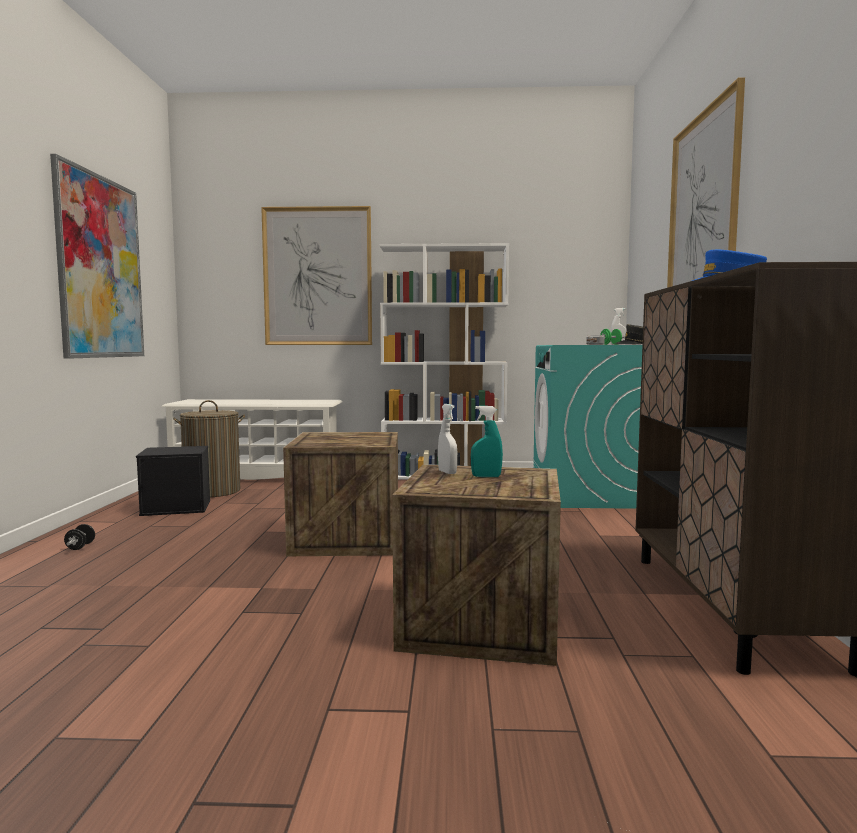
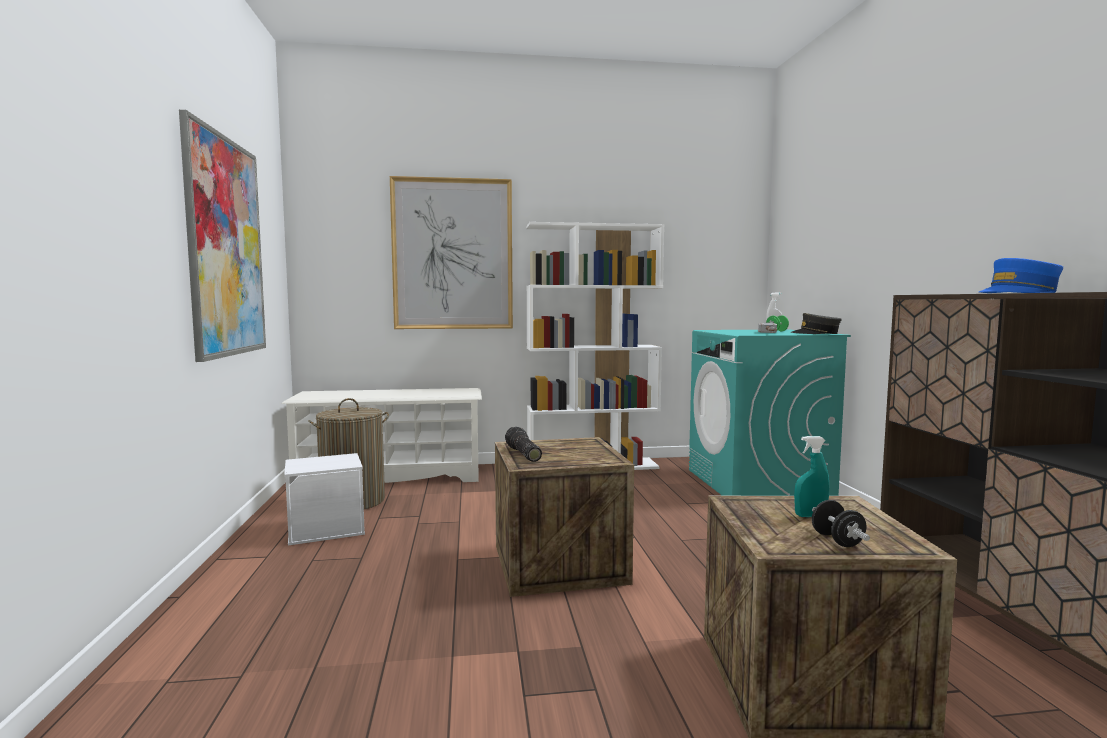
camera: 10 degrees left, 0 degrees up
black dumbbell [64,524,95,550] -> black dumbbell moved to [812,500,870,547]
black storage box [136,446,210,516] -> white storage box [284,453,365,545]
white spray bottle [438,404,457,474] -> none
picture [667,77,745,288] -> none
none -> flashlight [505,427,542,462]

